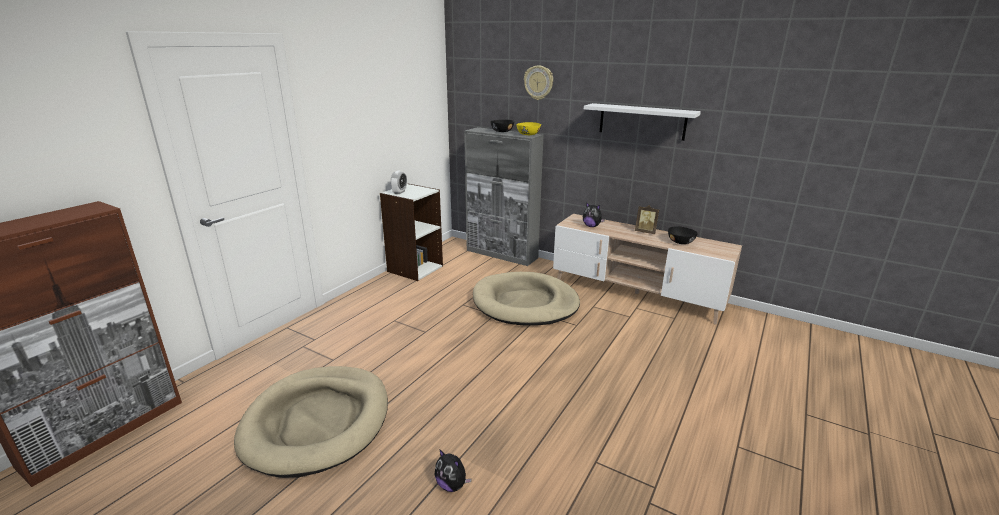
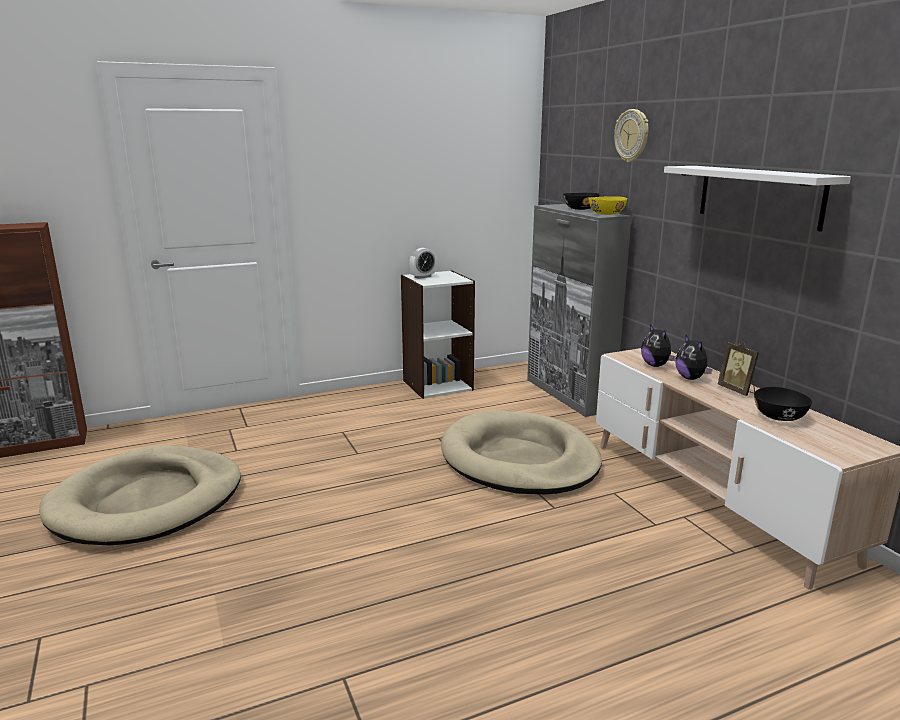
camera: 35 degrees right, 5 degrees down
plush toy [434,449,472,492] -> plush toy moved to [675,335,712,380]

